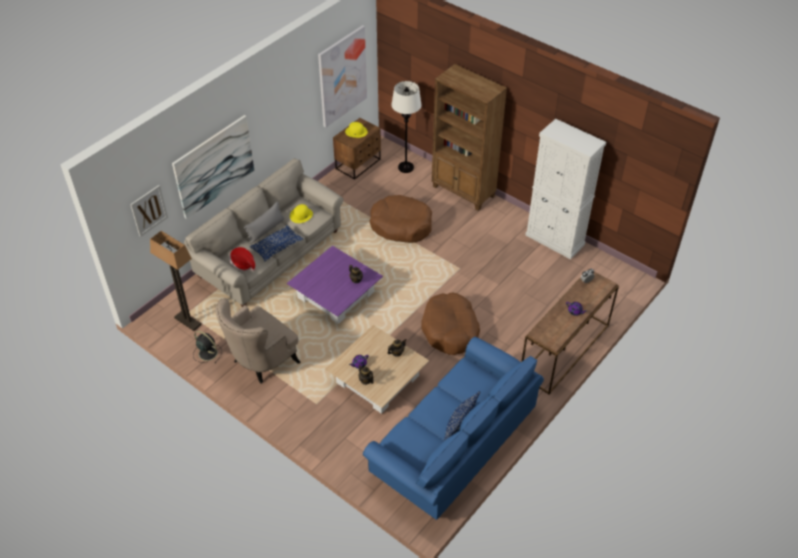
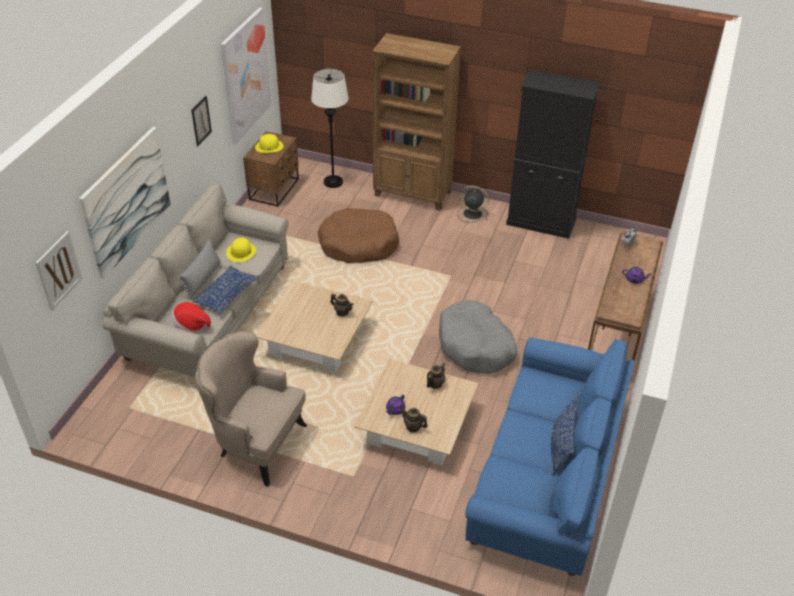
camera: 20 degrees left, 5 degrees down
floor lamp [150,231,201,331] -> none
black fan [193,331,222,363] -> black fan moved to [458,186,489,223]
beige armchair [215,298,301,384] -> beige armchair turned 90 degrees clockwise [195,331,307,487]
purple coffee table [287,246,383,324] -> beige coffee table [256,280,373,373]
brown dog bed [421,292,480,355] -> grey dog bed [439,300,517,374]
white cabinet [525,119,606,259] -> black cabinet [506,69,600,239]
none -> picture [191,96,212,146]

